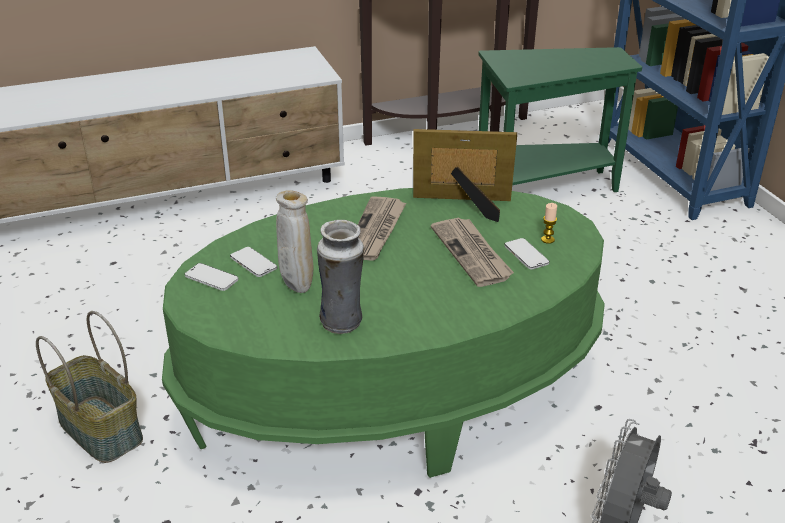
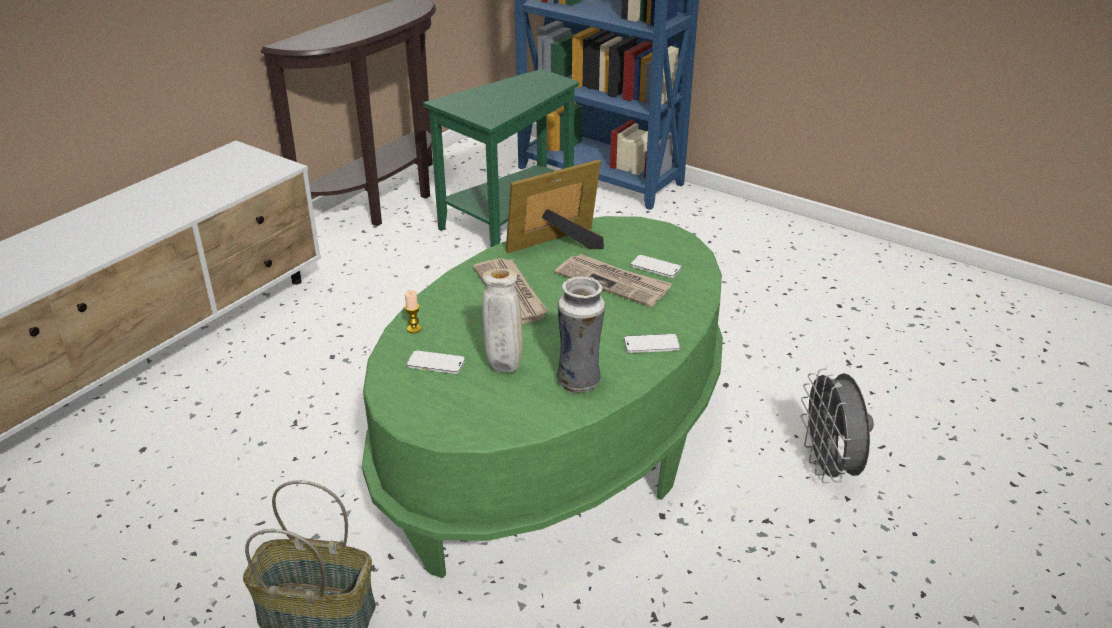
camera: 35 degrees left, 0 degrees up
phone [185,263,239,291] -> phone moved to [624,334,680,353]
candle [541,203,557,244] -> candle moved to [405,290,421,333]

